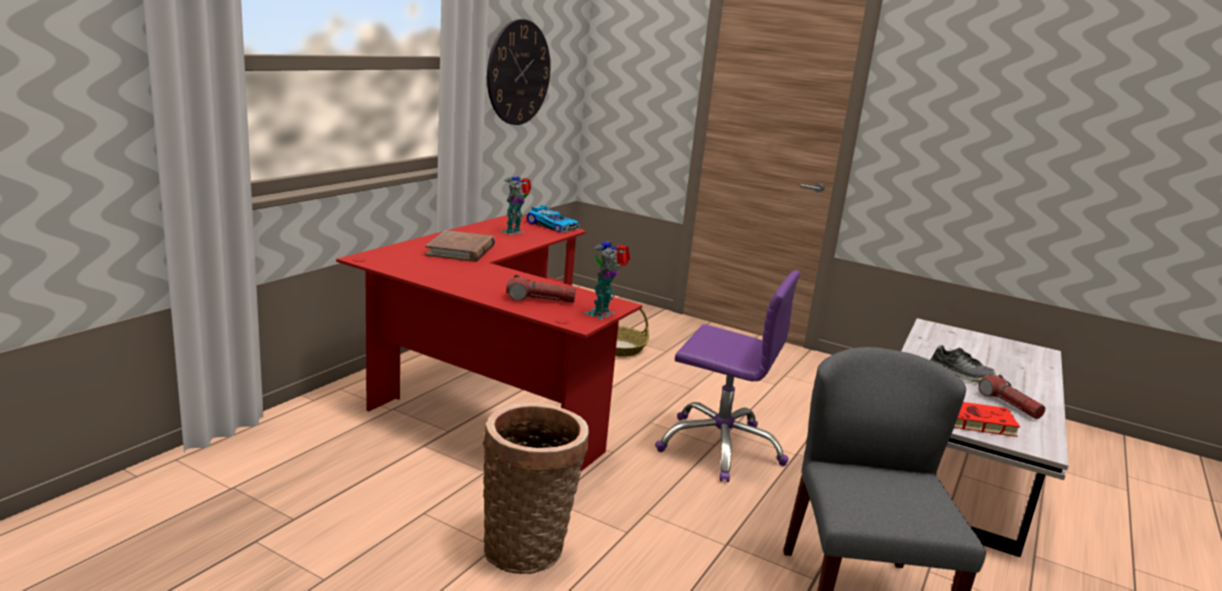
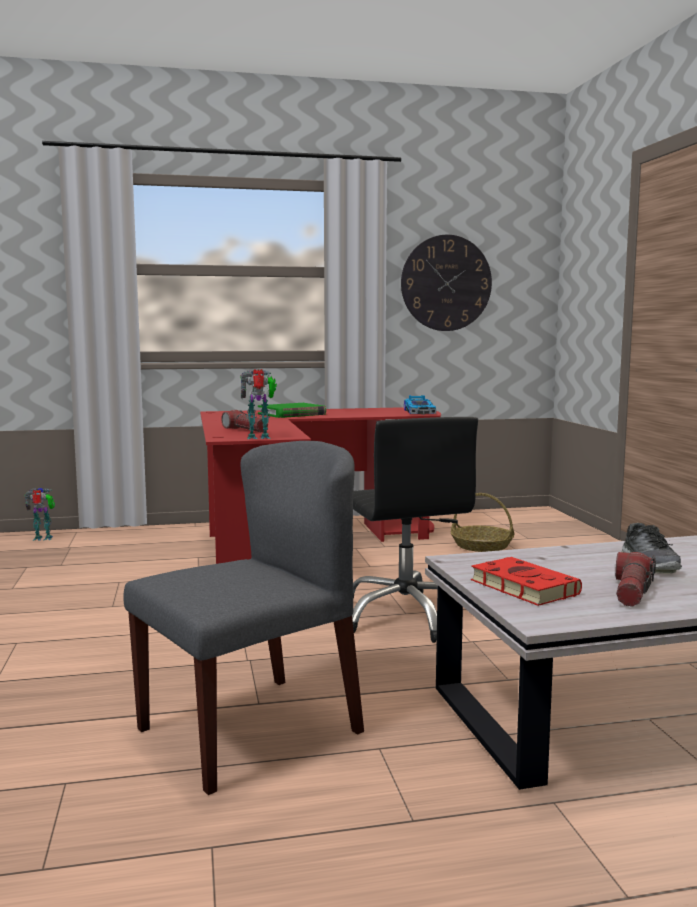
camera: 50 degrees right, 10 degrees down
brown book [425,230,495,262] -> green book [258,403,326,418]
basket [483,403,589,574] -> none
toy robot [501,176,531,235] -> toy robot moved to [24,488,55,541]
purple office chair [655,270,800,482] -> black office chair [352,417,478,643]

